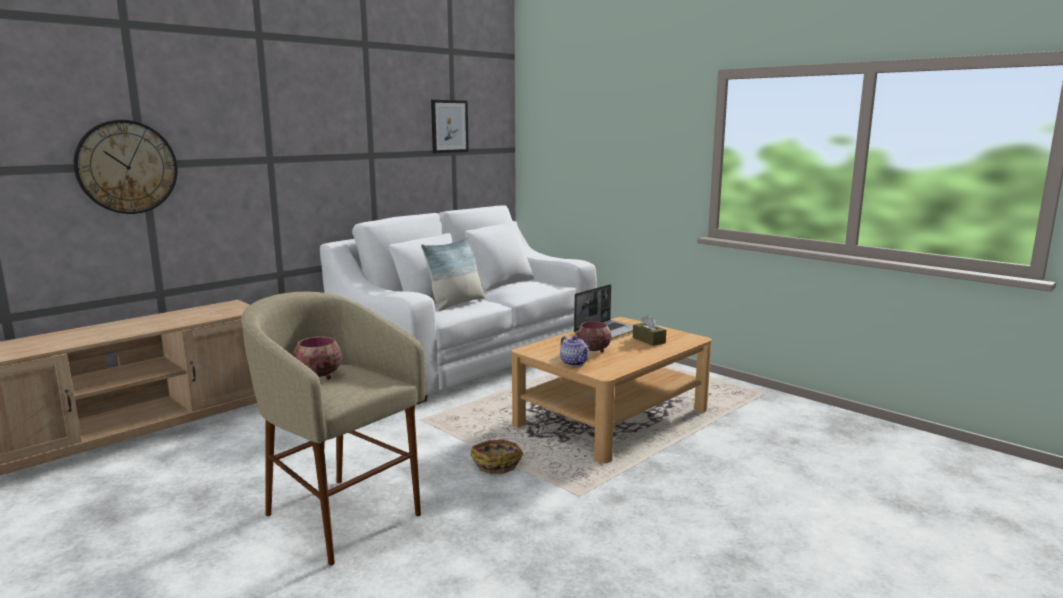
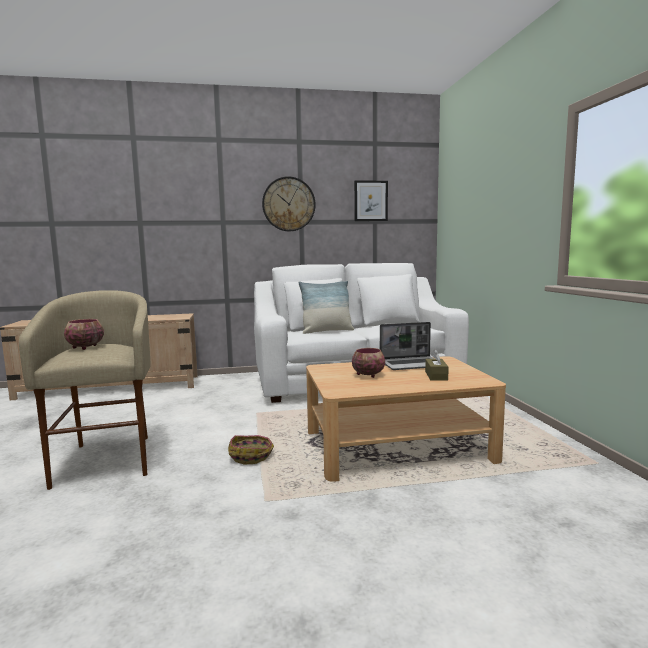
camera: 35 degrees right, 5 degrees down
wall clock [74,120,178,214] -> wall clock moved to [262,176,316,231]
teapot [560,336,589,366] -> none

